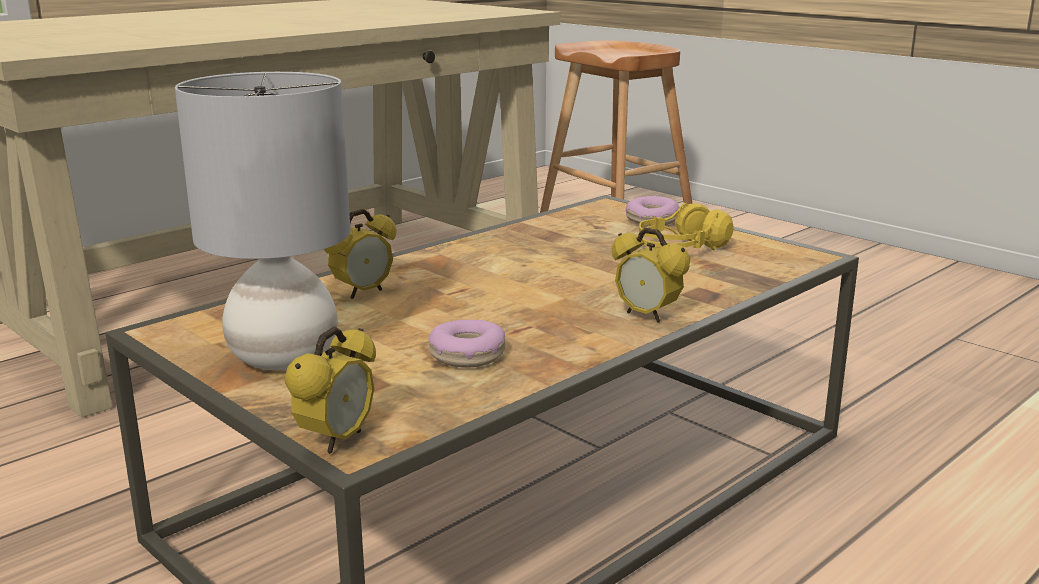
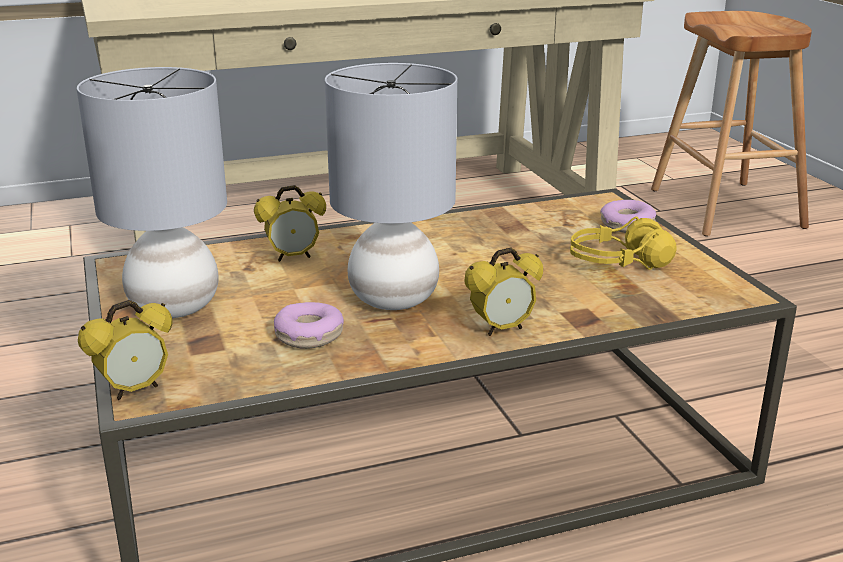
camera: 25 degrees right, 5 degrees up
alarm clock [611,228,690,323] -> alarm clock turned 90 degrees counterclockwise [465,247,543,336]
none -> grey table lamp [325,63,457,310]

